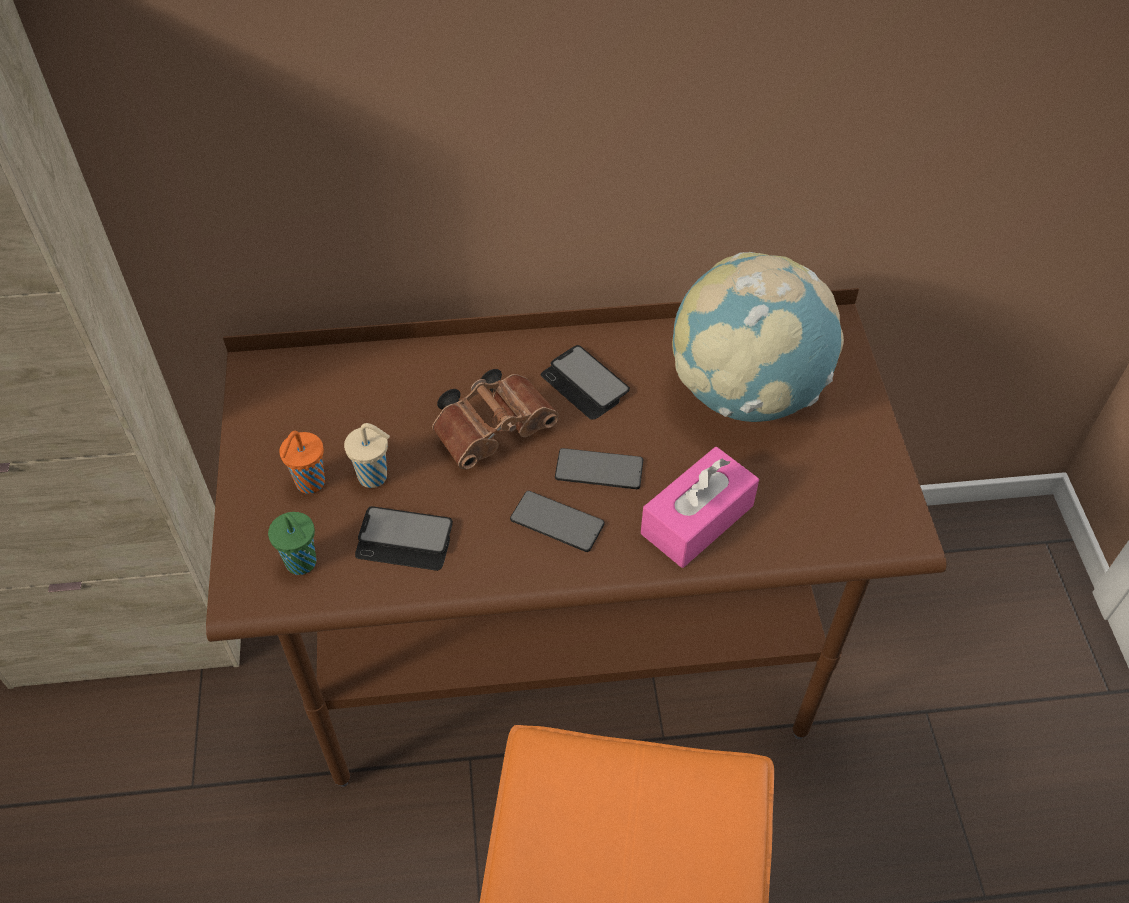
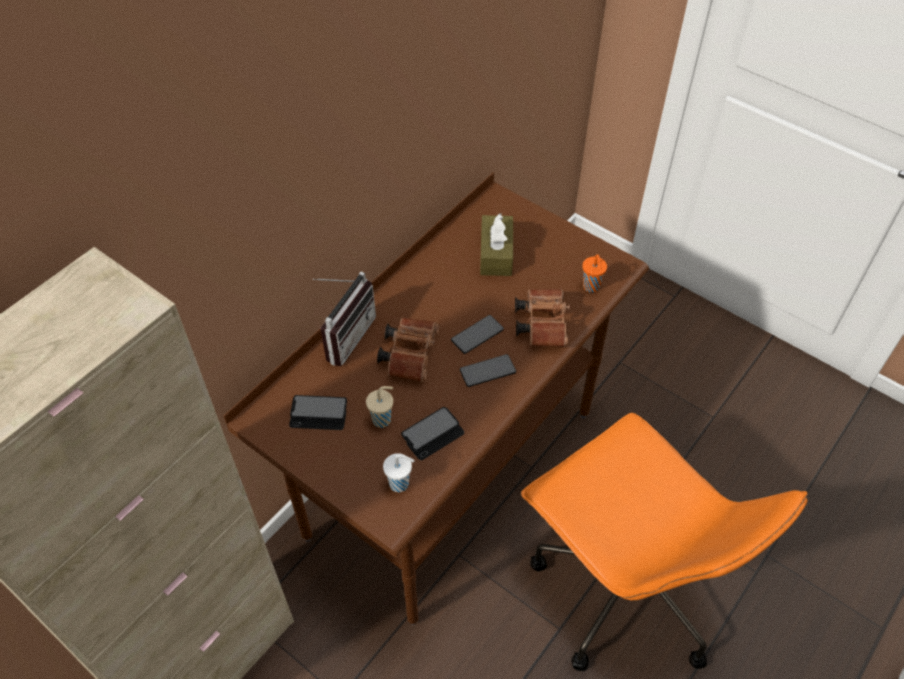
camera: 45 degrees left, 0 degrees up
green cup [268,512,316,575] -> white cup [383,453,415,492]
orange cup [279,431,325,494] -> orange cup moved to [583,254,607,293]
phone [541,345,630,420] -> phone moved to [289,395,347,430]
pink tissue box [641,447,759,568] -> brown binoculars [515,289,569,347]
globe [672,252,844,422] -> brown tissue box [480,213,513,276]
none -> radio [313,272,376,366]

